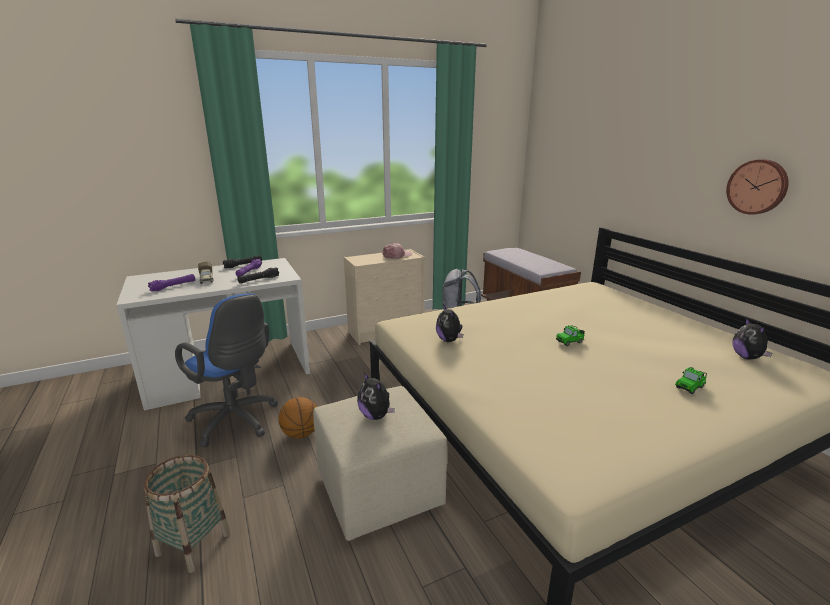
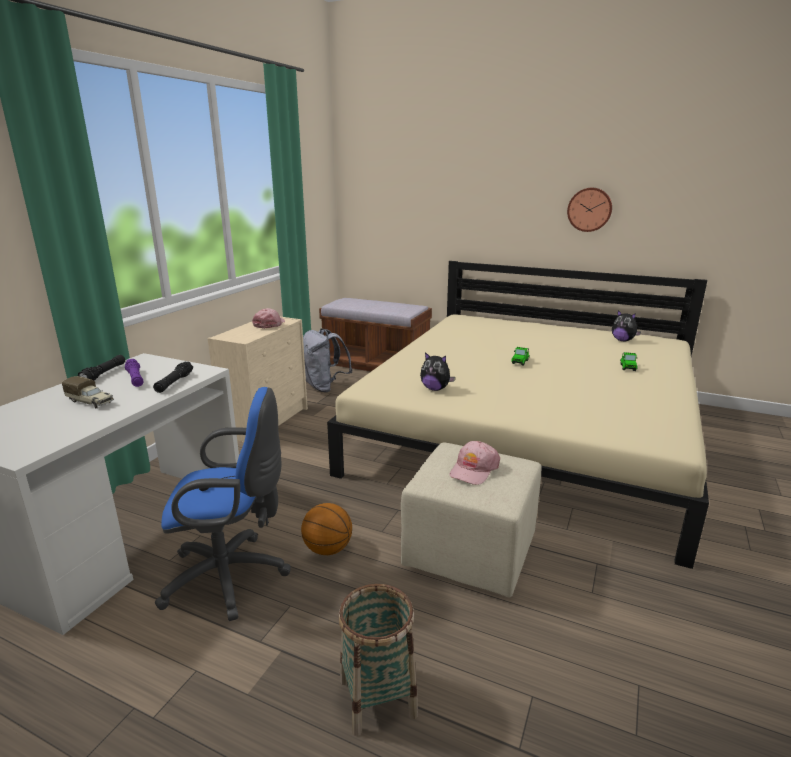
camera: 40 degrees left, 0 degrees up
purple flashlight [148,274,195,292] -> none
plush toy [357,372,395,420] -> pink cap [450,441,500,485]

